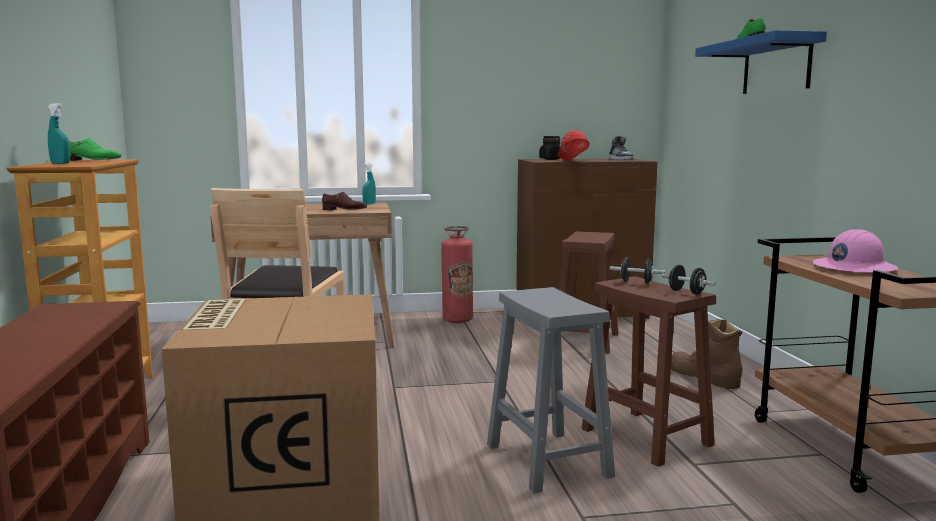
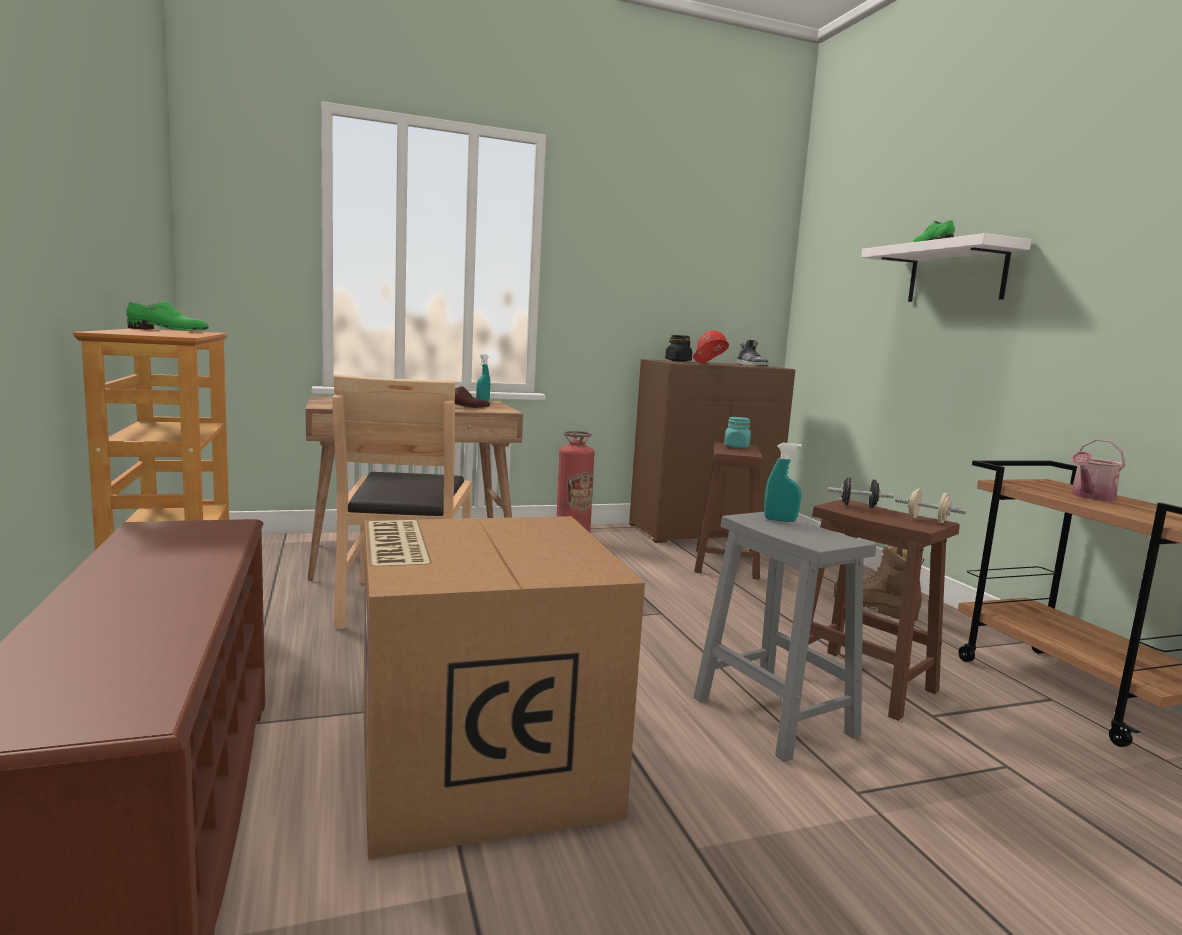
camera: 10 degrees left, 0 degrees up
turquoise spray bottle [48,103,70,164] -> turquoise spray bottle moved to [764,443,802,522]
black dumbbell [661,265,716,295] -> beige dumbbell [895,489,967,523]
blue shelf [695,30,827,94] -> white shelf [861,233,1031,302]
pink hard hat [813,229,898,274] -> watering can [1071,439,1126,501]
none -> turquoise jar [724,417,751,448]

